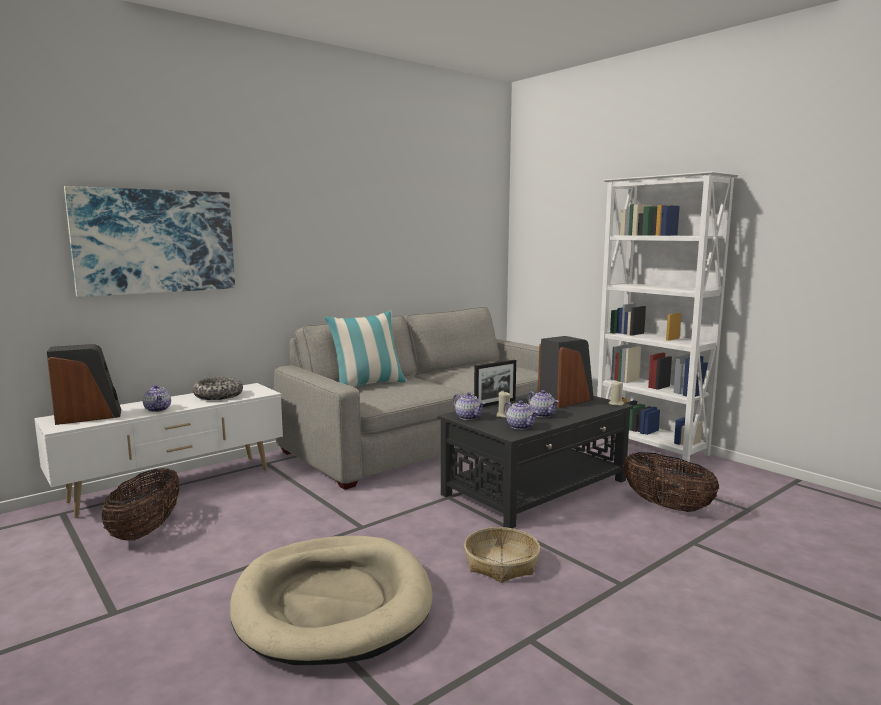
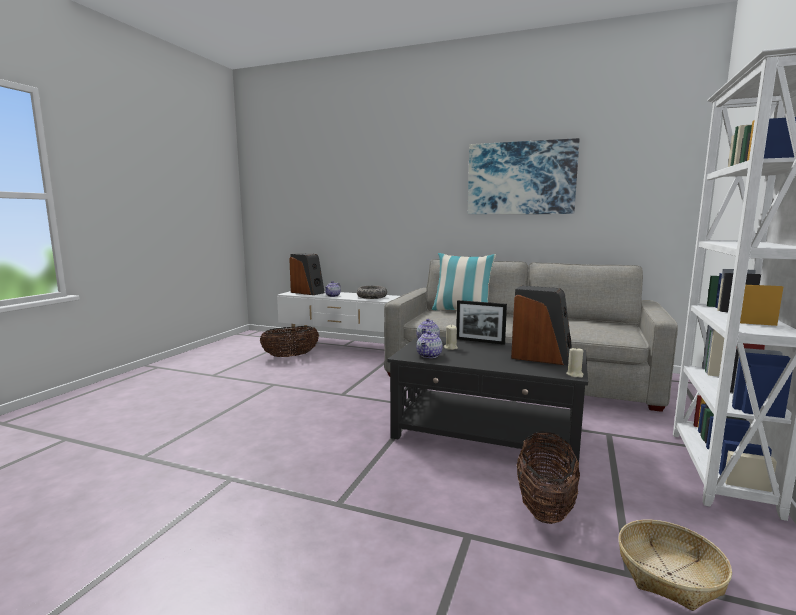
camera: 60 degrees right, 0 degrees up
picture [64,186,235,297] -> picture moved to [468,138,580,214]
beige dog bed [230,536,433,665] -> none
basket [464,527,540,583] -> basket moved to [618,520,732,611]
teapot [528,390,559,418] -> none

